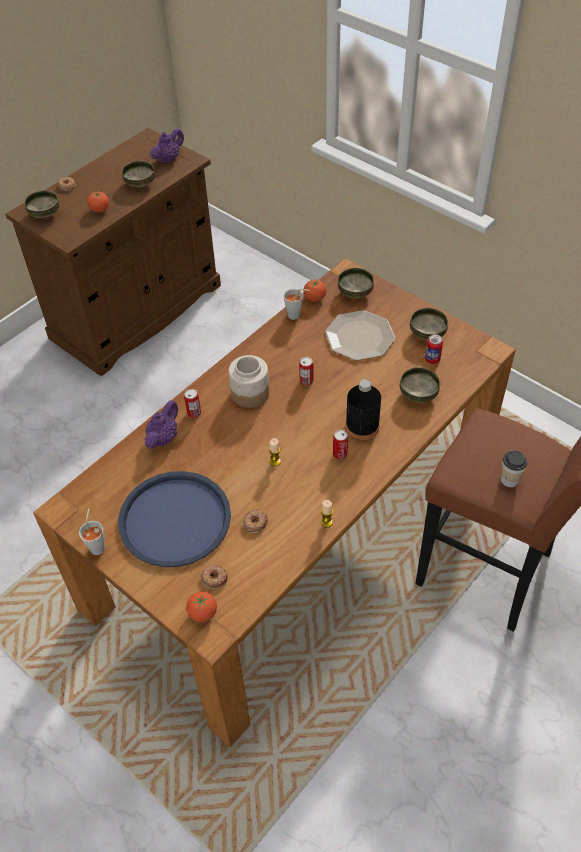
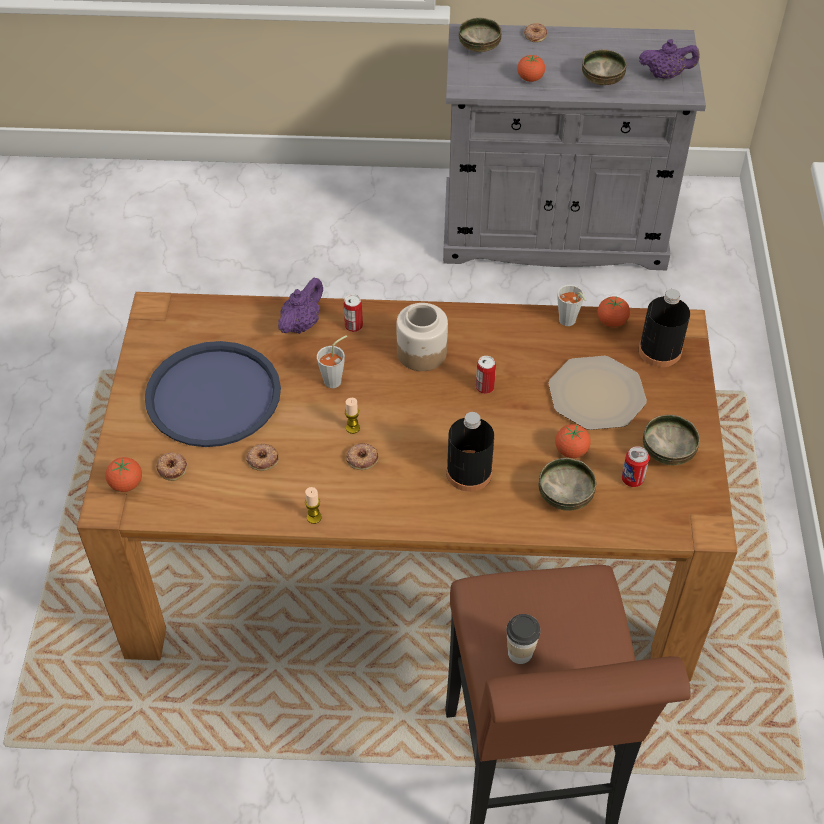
camera: 50 degrees right, 0 degrees up
brown cabinet [5,128,221,376] -> grey cabinet [443,24,706,270]
grey cup [79,509,105,555] -> grey cup moved to [317,335,347,388]
purple teapot [145,400,178,449] -> purple teapot turned 45 degrees counterclockwise [278,278,323,334]
can [333,430,348,459] -> none
bowl [338,268,374,298] -> black bottle [639,289,690,367]
none -> donut [346,443,379,470]
none -> tomato [555,424,591,458]

